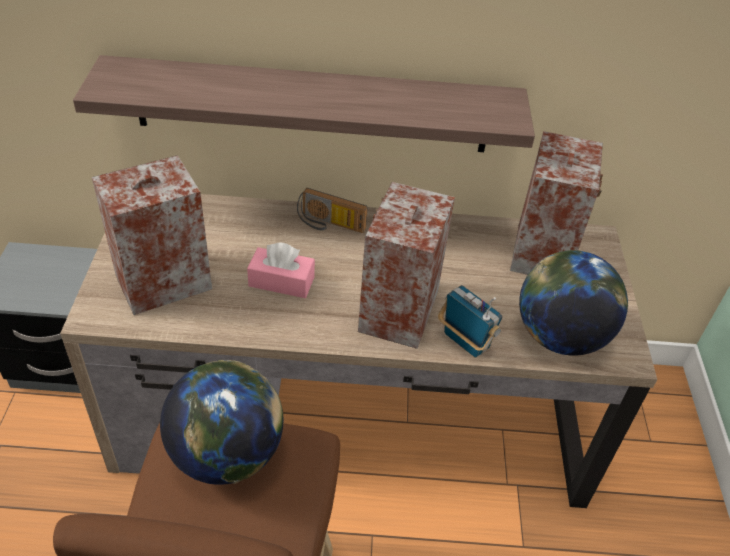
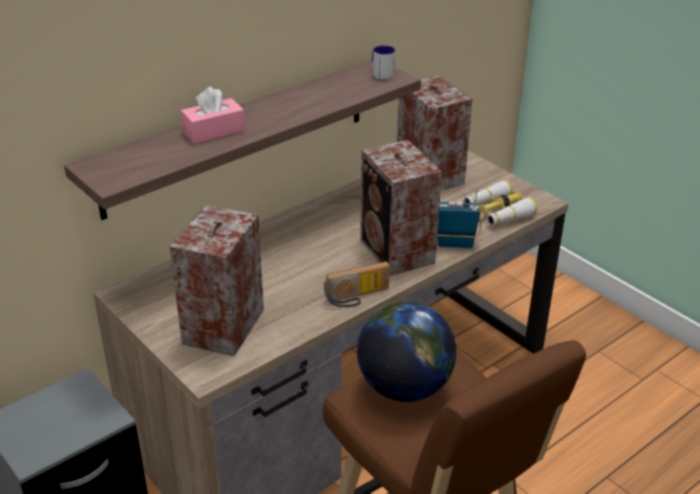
camera: 40 degrees left, 10 degrees down
pink tissue box [247,242,315,298] -> pink tissue box moved to [181,87,245,144]
radio [297,188,368,233] -> radio moved to [324,261,390,307]
globe [519,250,628,356] -> binoculars [464,180,537,226]
none -> mug [372,45,395,80]

